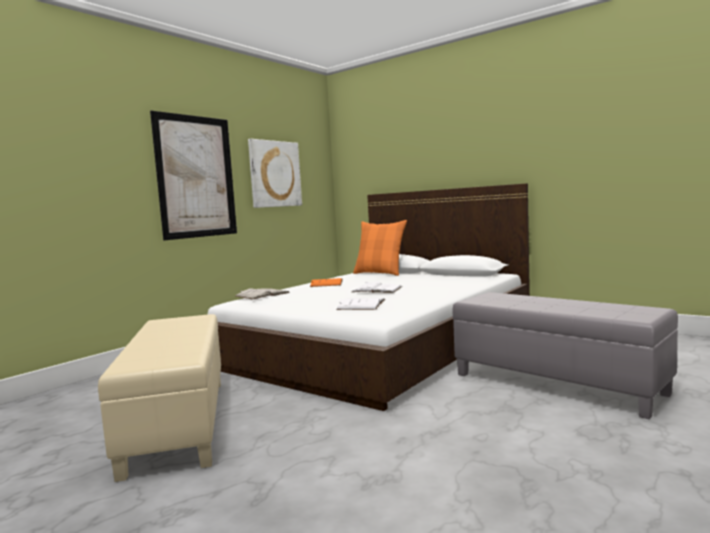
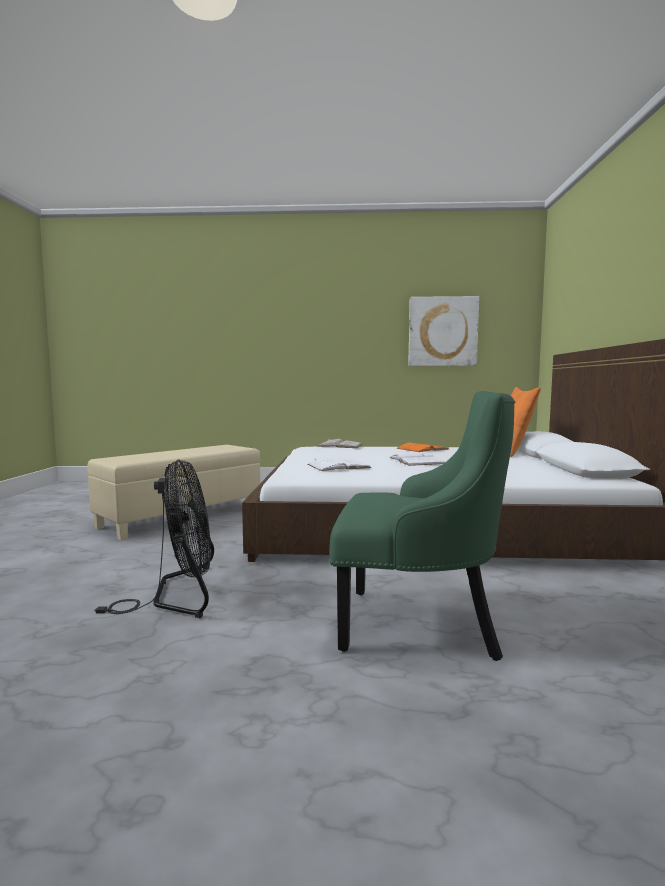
camera: 55 degrees right, 0 degrees up
picture [150,111,237,240] -> none
grey ottoman [453,292,678,419] -> green chair [329,391,515,661]
none -> black fan [95,459,214,618]

